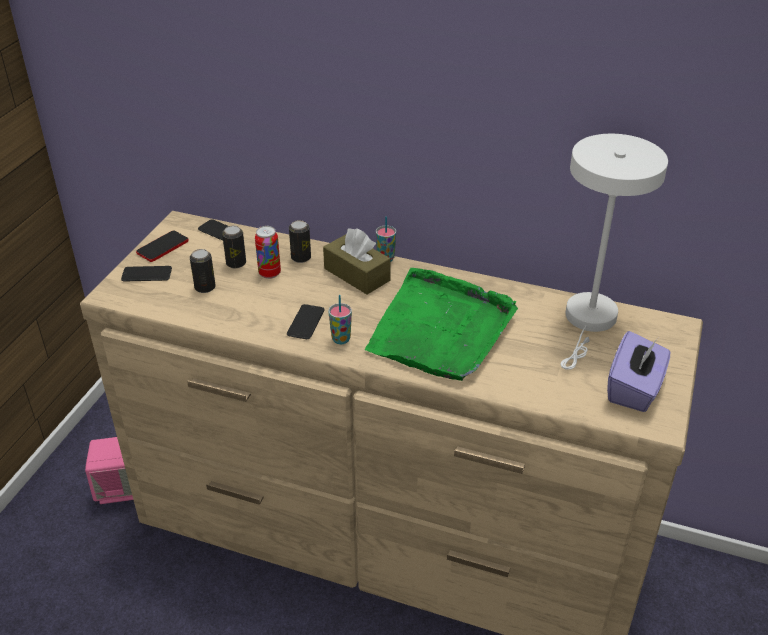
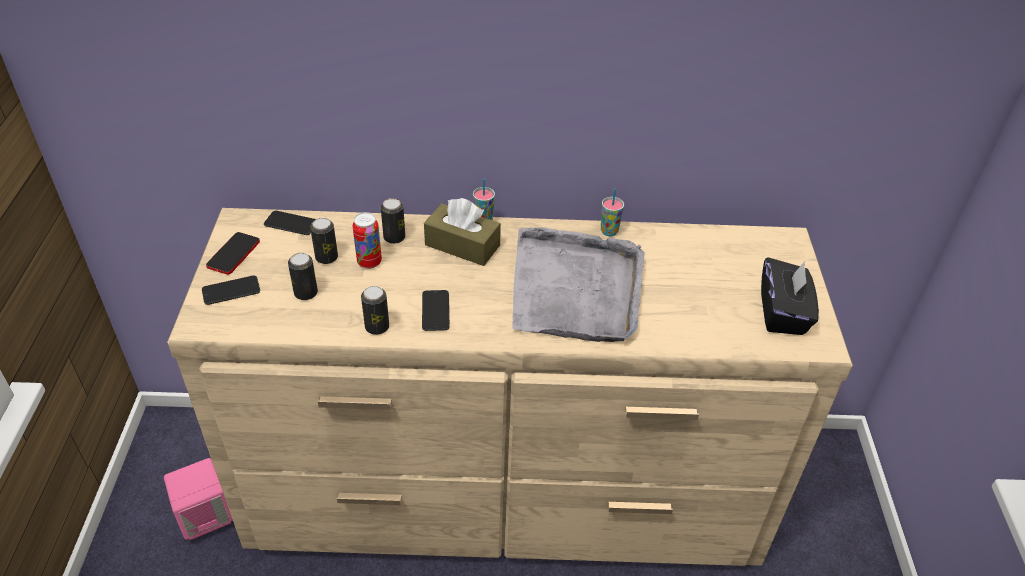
camera: 20 degrees left, 5 degrees up
cup [328,295,352,344] -> cup moved to [601,189,624,236]
green tray [365,268,518,381] -> grey tray [512,227,645,342]
white table lamp [561,134,668,370] -> none
purple tissue box [607,331,670,412] -> black tissue box [761,257,819,335]
none -> can [361,286,389,335]

